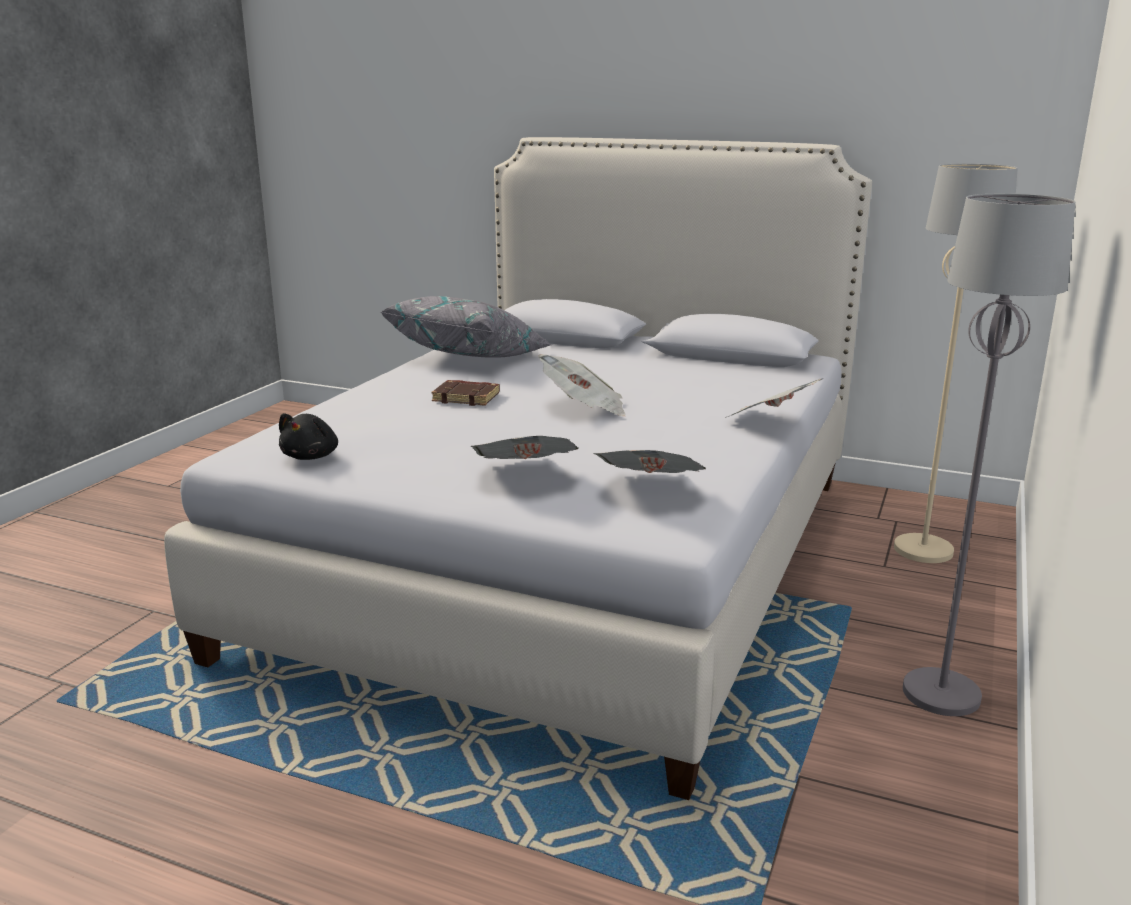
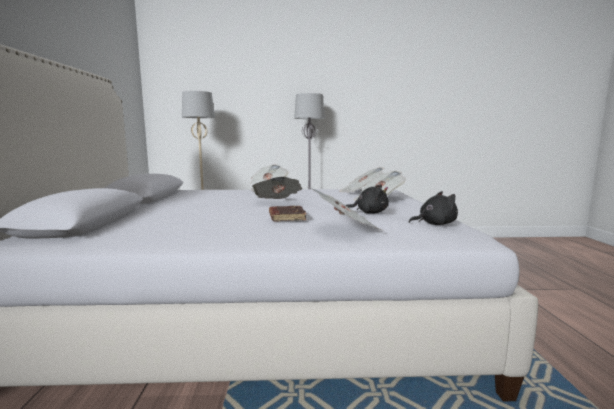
camera: 115 degrees left, 10 degrees down
grey pillow [381,296,552,358] -> none
none -> newspaper [308,187,381,230]
none -> black plush toy [346,184,389,214]

